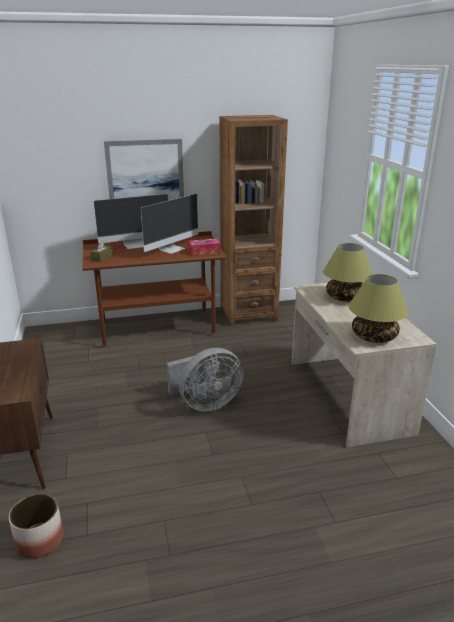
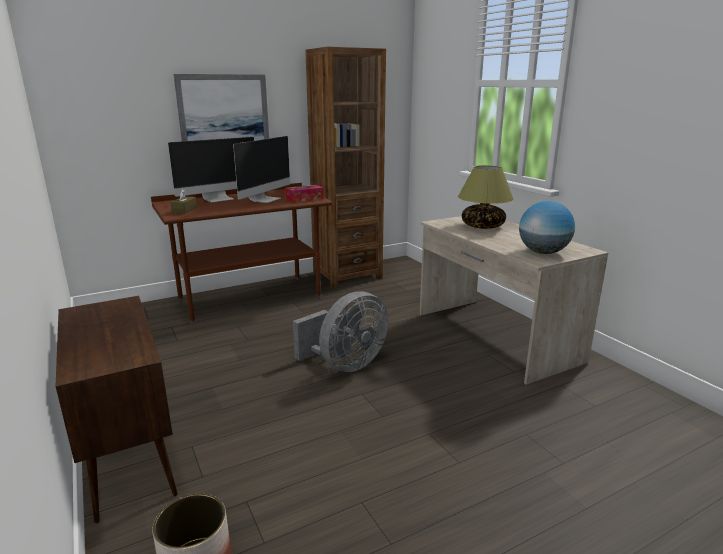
camera: 15 degrees left, 5 degrees down
table lamp [348,274,408,343] -> globe [519,201,575,254]

